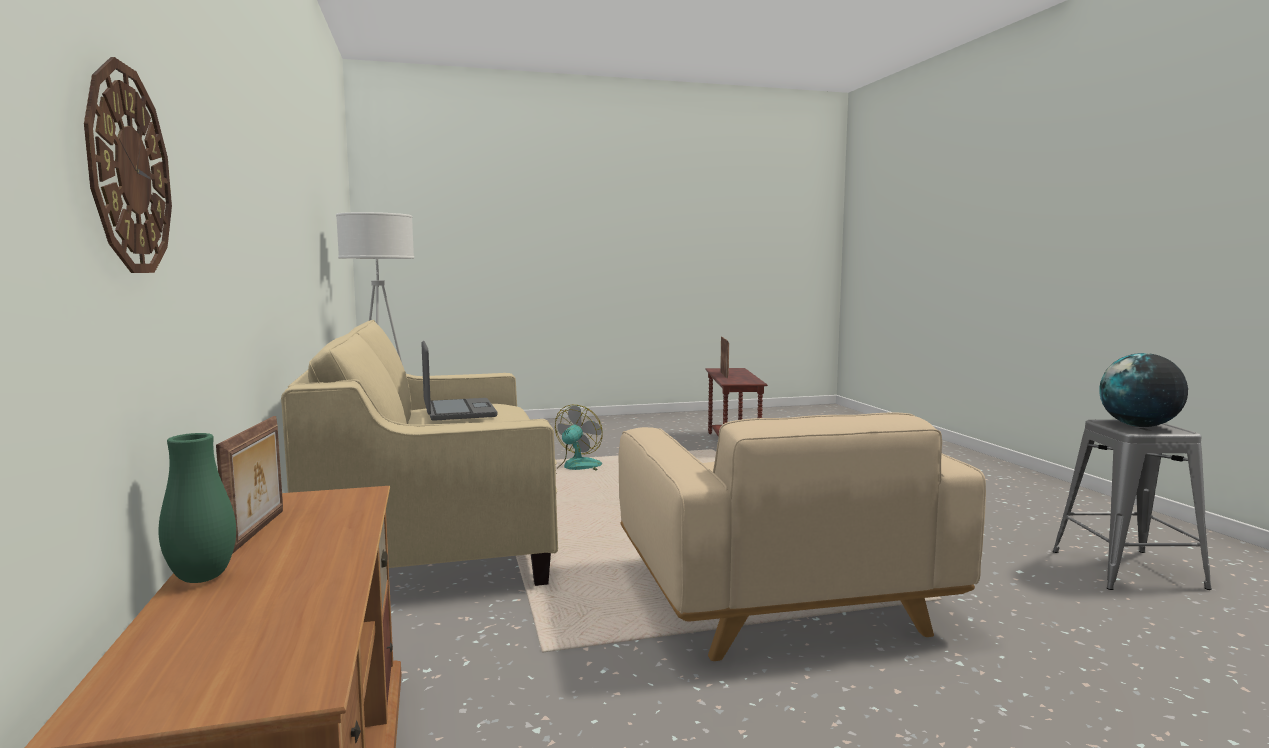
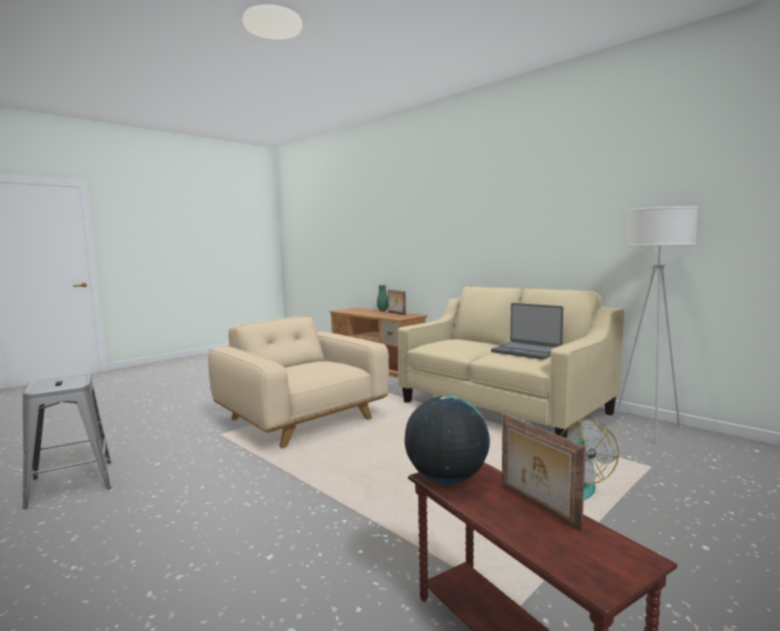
camera: 150 degrees right, 0 degrees up
wall clock [84,57,172,273] -> none
globe [1099,353,1188,427] -> globe moved to [405,396,490,483]

